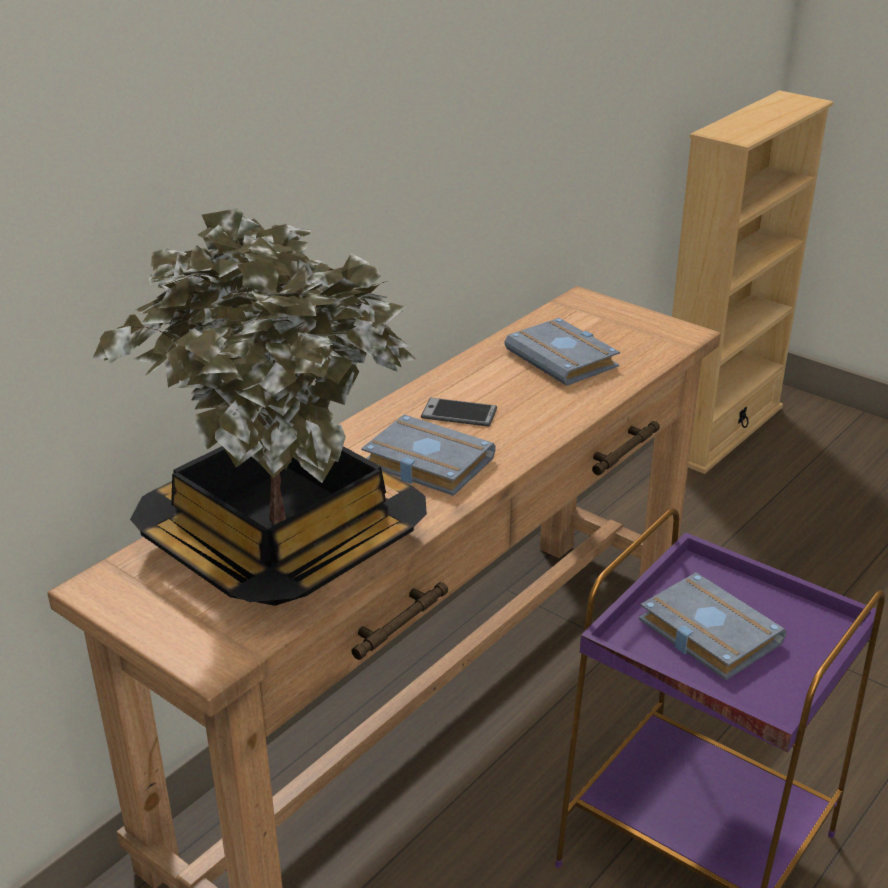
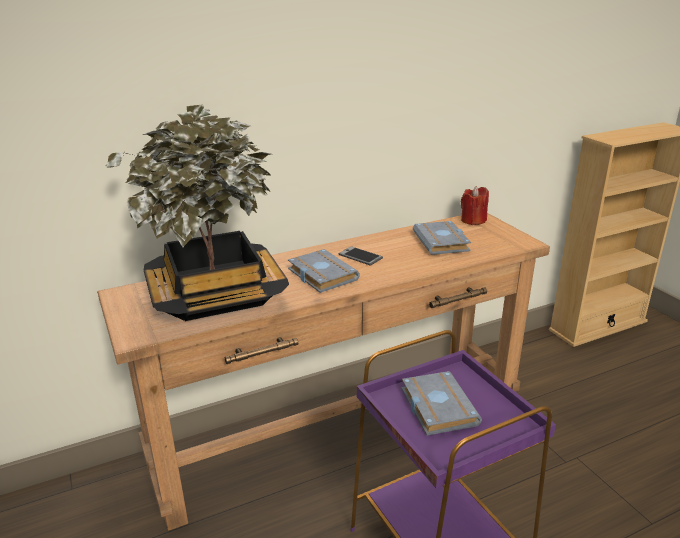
camera: 25 degrees right, 5 degrees down
none -> red candle [461,186,489,225]

